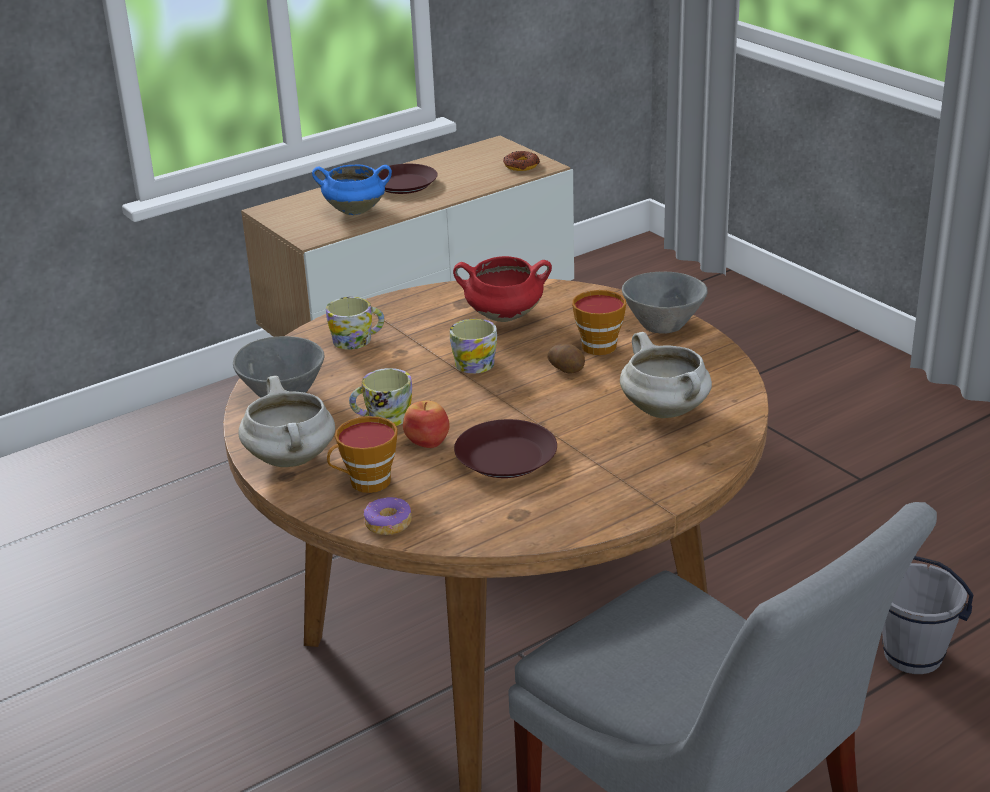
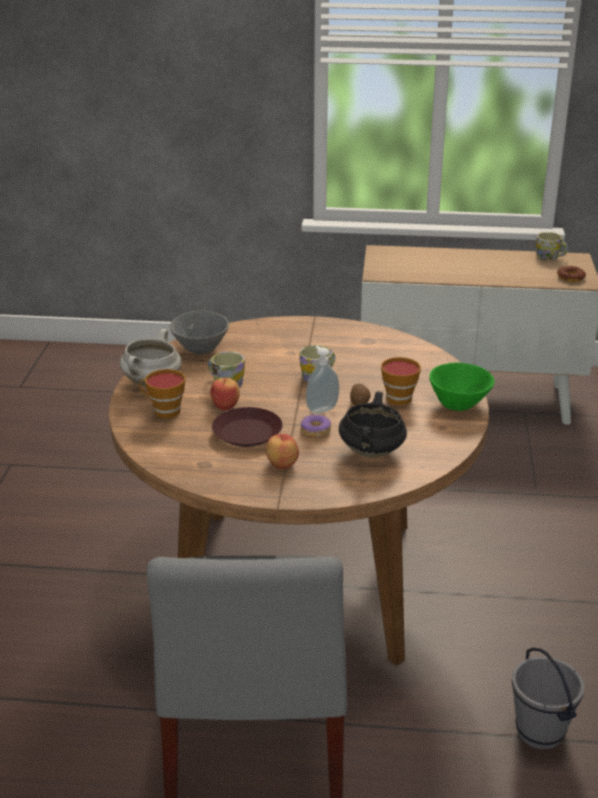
camera: 40 degrees right, 0 degrees up
blue cooking pot [312,165,392,215] -> none
mug [326,297,384,350] -> mug moved to [536,232,568,260]
donut [364,497,412,535] -> donut moved to [301,414,331,438]
brown plate [379,164,438,194] -> none
red cooking pot [453,256,552,322] -> none
white cooking pot [620,332,712,418] -> black cooking pot [339,391,407,458]
grey bowl [622,272,708,334] -> green bowl [429,362,494,411]
none -> apple [266,434,299,469]
none -> soap dispenser [306,346,339,414]

